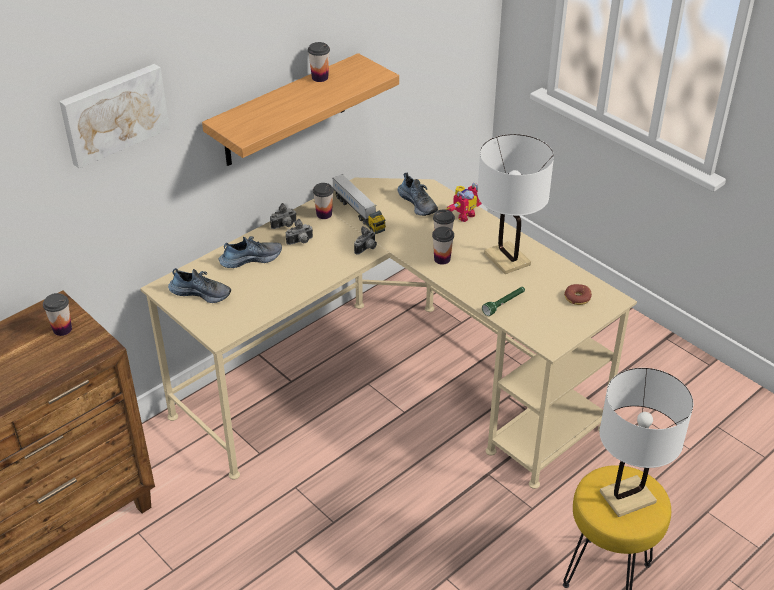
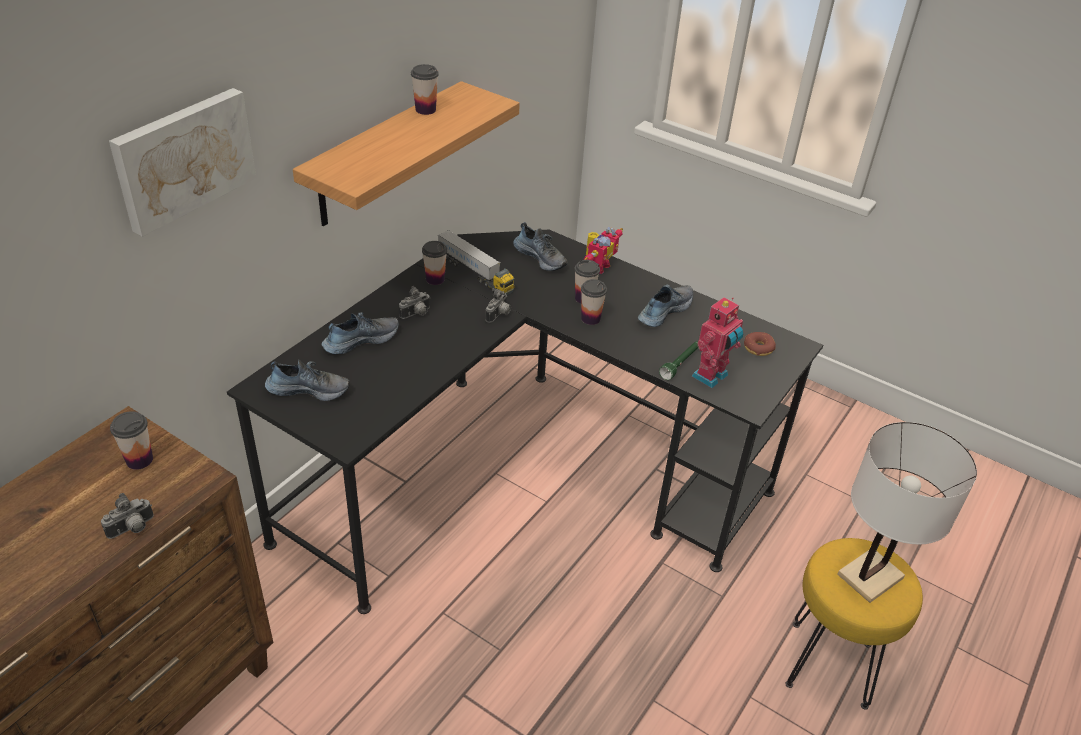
camera: 15 degrees left, 0 degrees up
beige desk [140,178,637,489] -> black desk [227,230,823,614]
camera [270,203,297,229] -> camera moved to [101,493,154,539]
white table lamp [477,134,554,274] -> shoe [638,284,693,327]
none -> toy robot [692,297,743,388]

